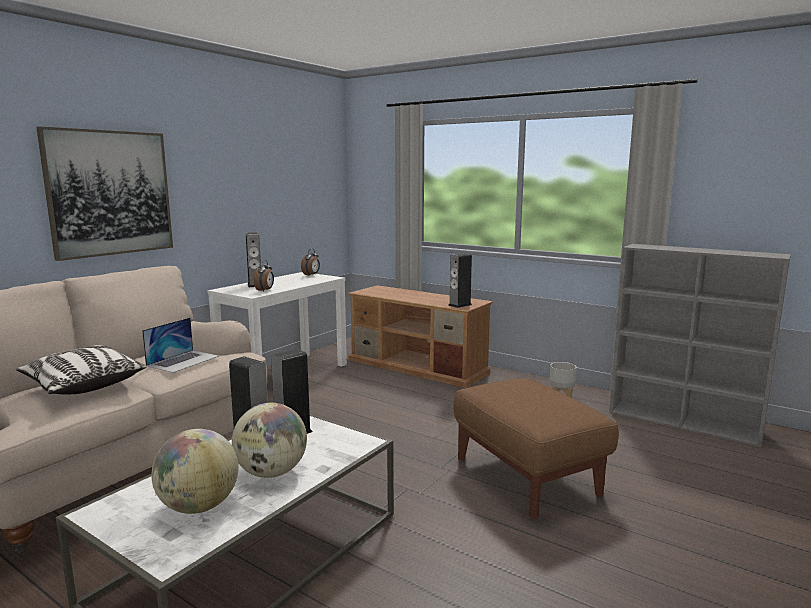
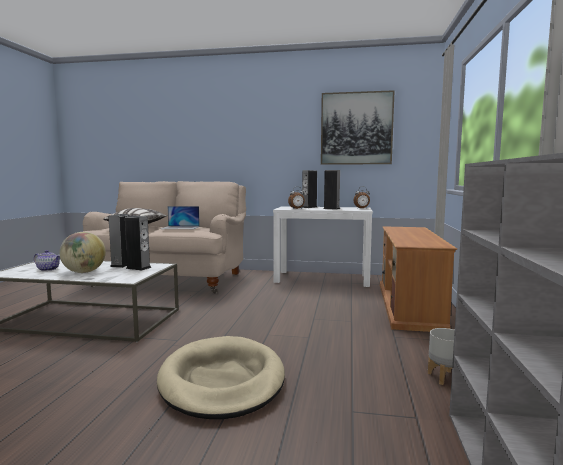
camera: 65 degrees right, 5 degrees down
picture [36,127,173,261] -> picture moved to [321,90,395,165]
globe [151,429,238,514] -> teapot [33,250,60,271]
speaker [448,253,472,308] -> speaker moved to [323,170,340,210]
brown ottoman [453,379,619,519] -> beige dog bed [157,336,285,419]

